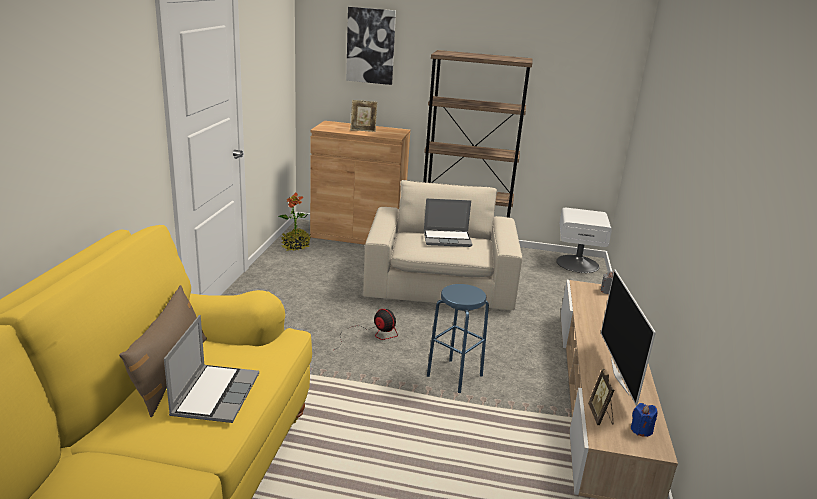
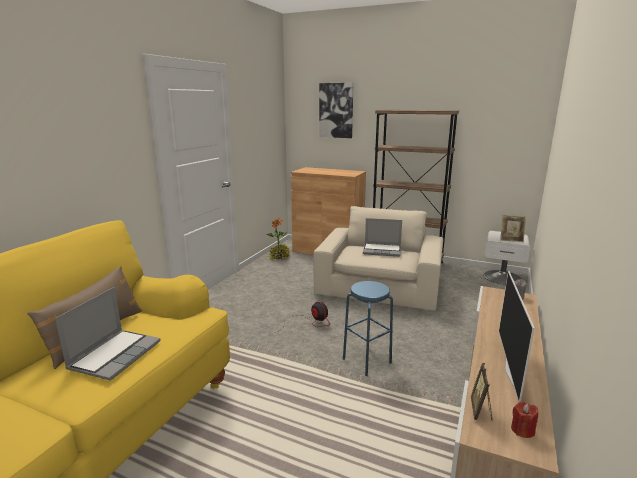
camera: 15 degrees right, 5 degrees down
picture frame [350,100,377,132] -> picture frame moved to [500,215,526,242]
blue candle [631,403,658,437] -> red candle [511,401,538,438]

